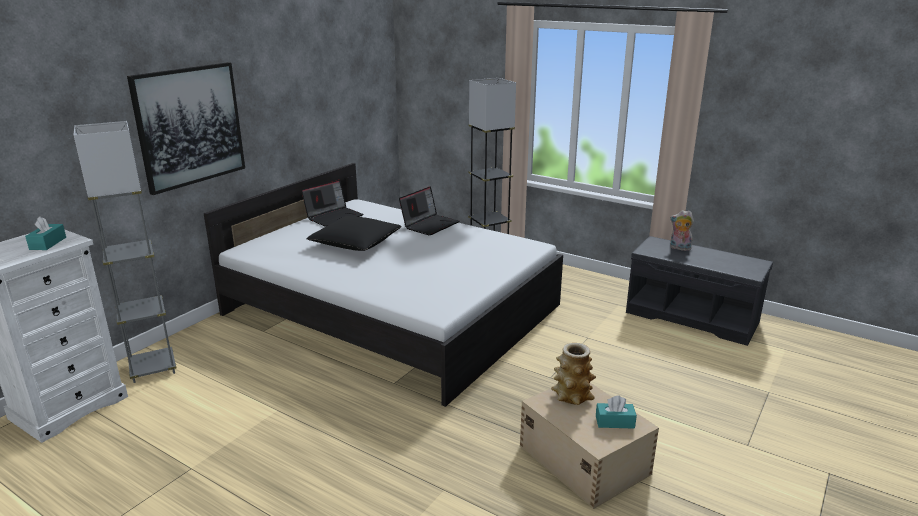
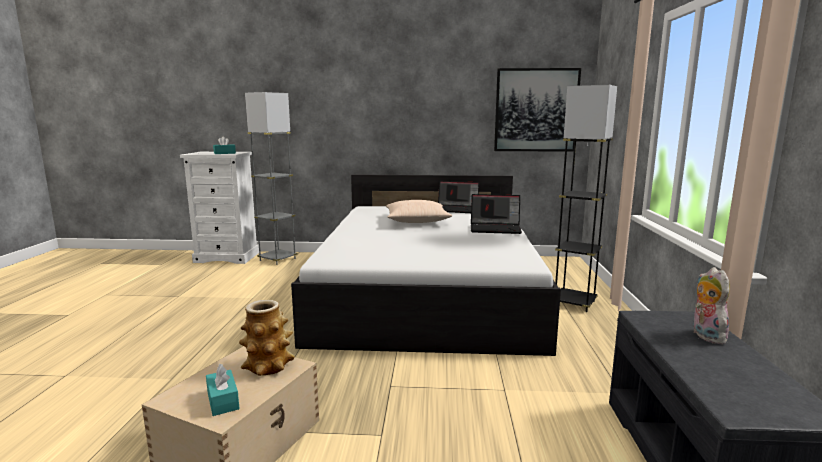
camera: 60 degrees right, 10 degrees down
picture [127,62,245,195] -> picture moved to [494,68,581,152]
black pillow [307,216,402,251] -> beige pillow [386,200,452,223]

